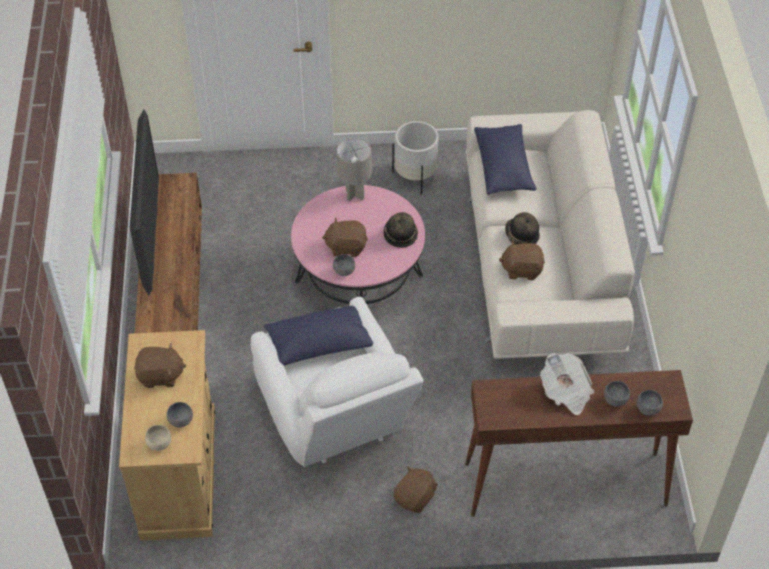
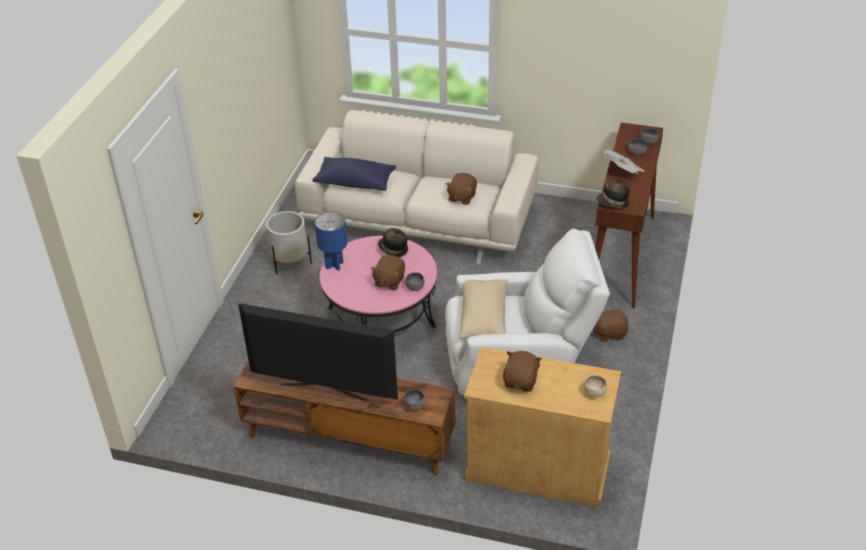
camera: 70 degrees left, 10 degrees down
grey bowl [166,402,193,427] -> grey bowl moved to [403,390,425,411]
blue pillow [264,306,373,366] -> beige pillow [459,279,508,339]
grey table lamp [337,138,372,202] -> blue table lamp [315,212,347,271]
brown plush toy [393,466,438,513] -> brown plush toy turned 60 degrees counterclockwise [593,309,629,342]
hat [505,212,540,244] -> hat moved to [596,180,630,208]

